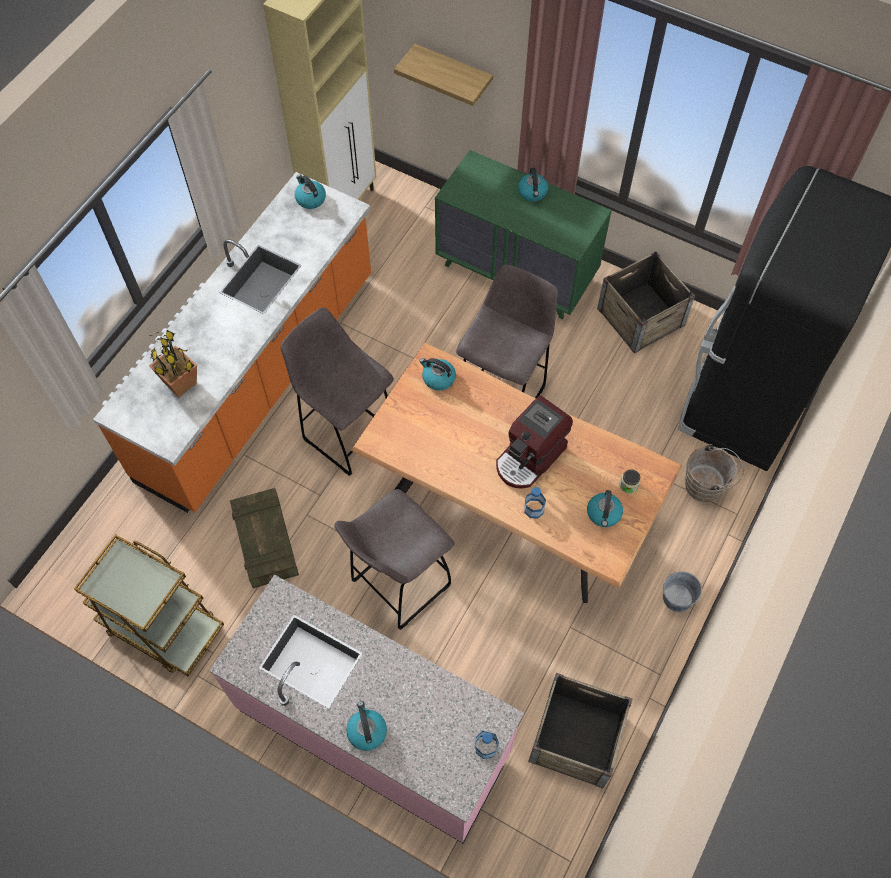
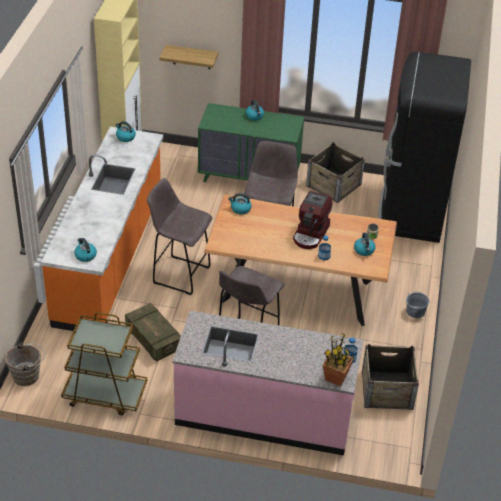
camera: 20 degrees left, 20 degrees down
potted plant [149,330,197,397] -> potted plant moved to [323,332,354,386]
kettle [346,701,387,751] -> kettle moved to [74,238,97,262]
brown bucket [685,444,744,502] -> brown bucket moved to [5,343,45,386]

